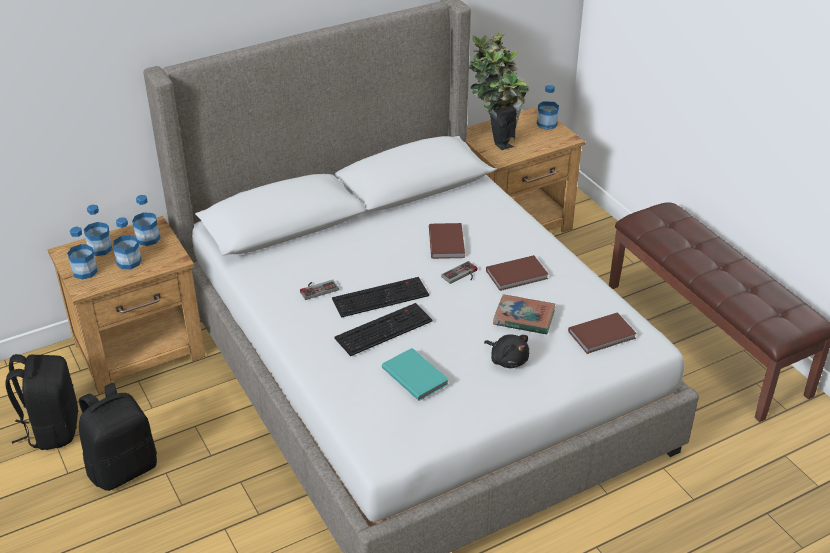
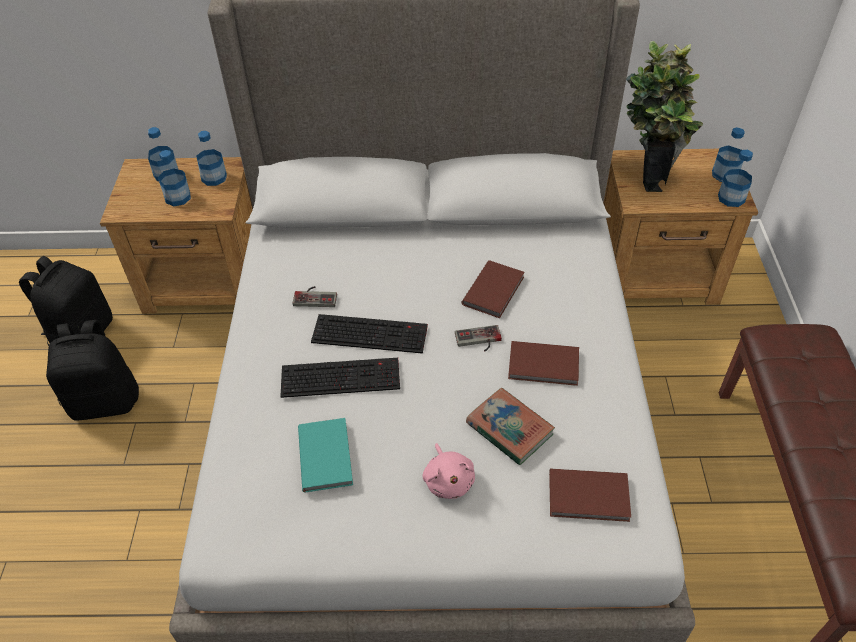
camera: 30 degrees right, 10 degrees up
bottle [67,227,98,279] -> bottle moved to [718,150,753,207]
black plush toy [484,334,529,368] -> pink plush toy [423,443,475,499]

